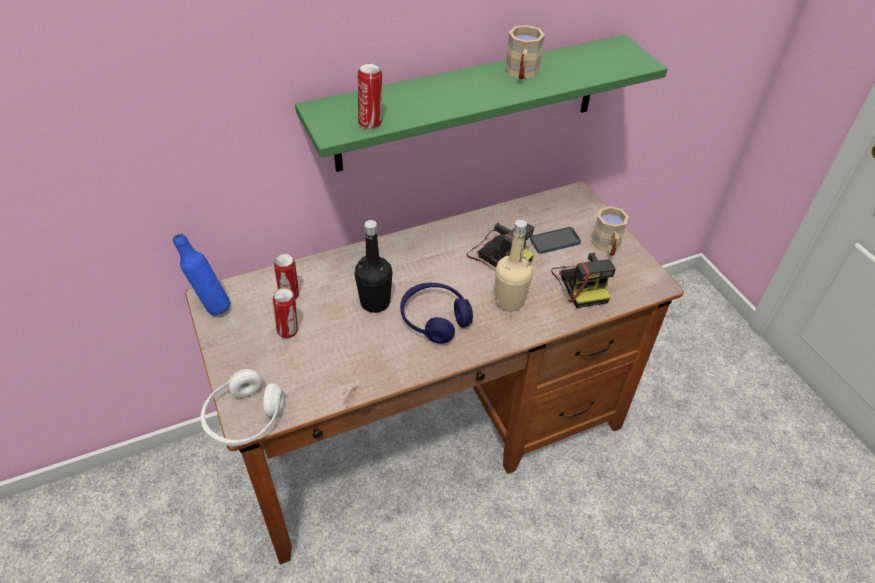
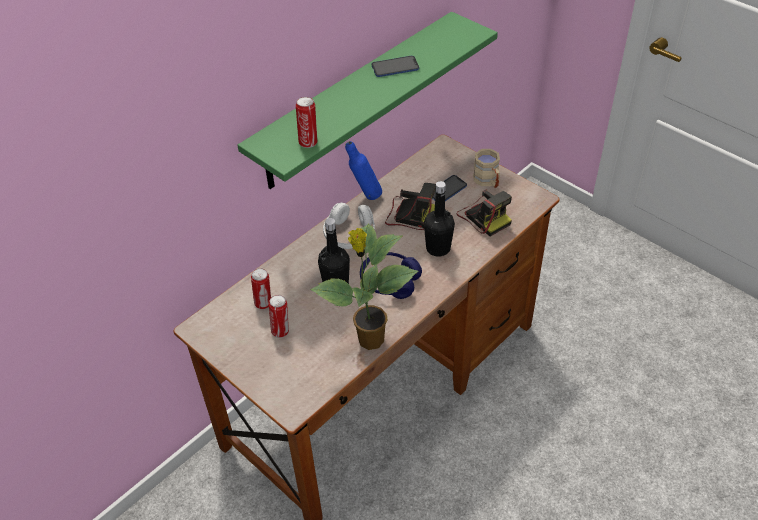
camera: 20 degrees left, 0 degrees up
blue bottle [173,233,230,316] -> blue bottle moved to [345,141,382,200]
white headphones [200,369,284,446] -> white headphones moved to [323,203,375,249]
beige bottle [495,219,533,311] -> black bottle [424,181,455,257]
beige mug [505,25,545,79] -> phone [372,56,419,77]
none -> potted plant [310,223,418,350]

